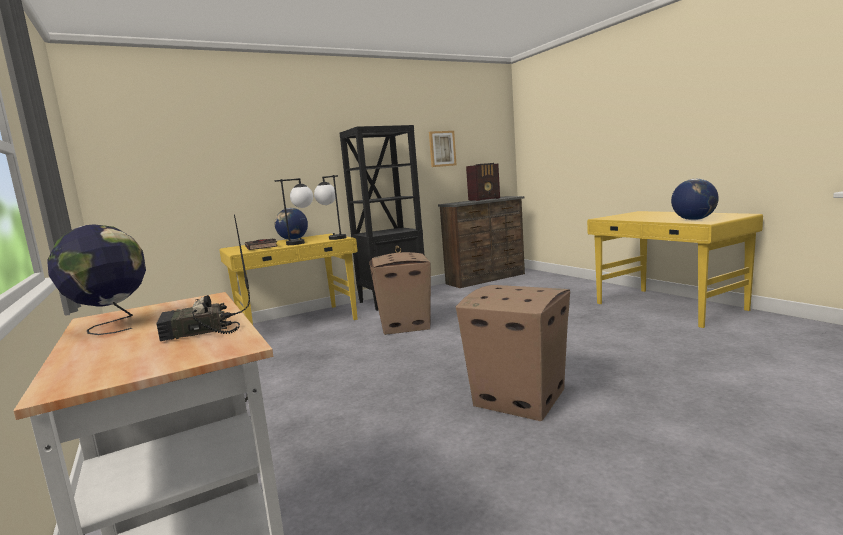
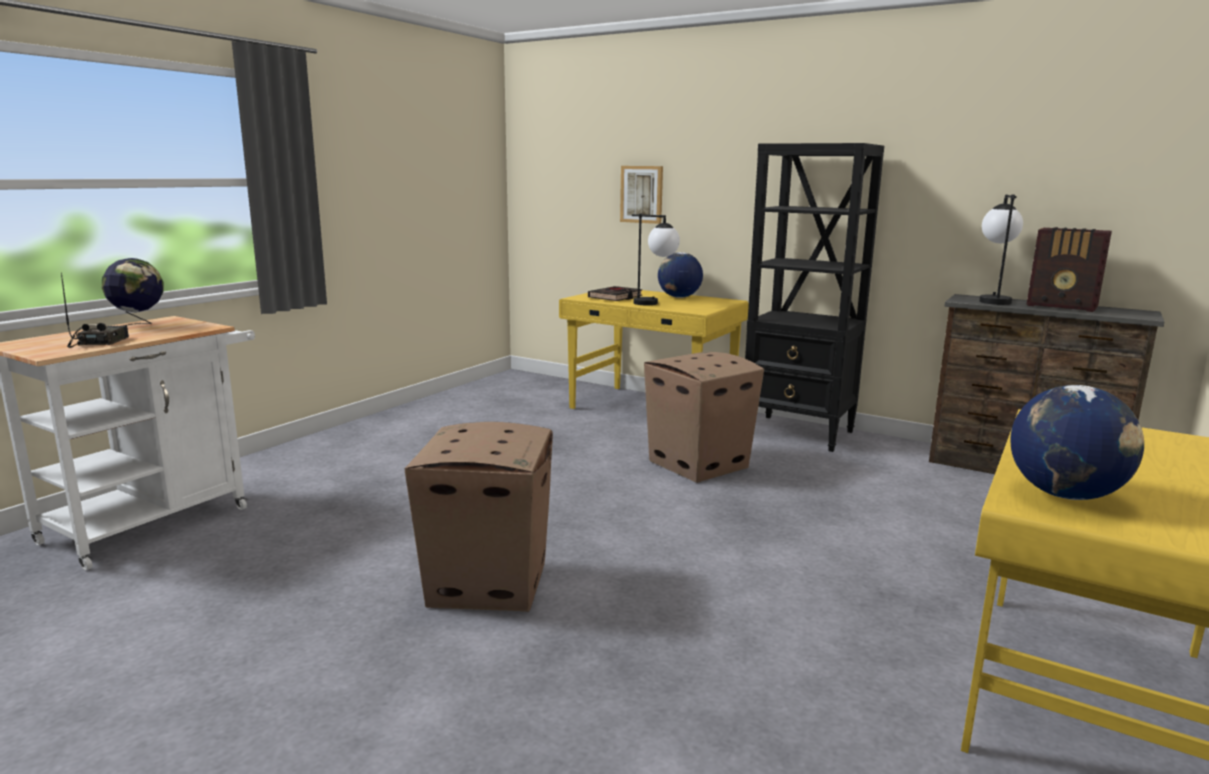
camera: 60 degrees right, 5 degrees up
radio [157,215,250,341] -> radio turned 45 degrees clockwise [61,273,129,348]
table lamp [314,175,346,240] -> table lamp moved to [979,195,1023,305]
picture [429,131,456,167] -> picture moved to [620,166,663,224]

